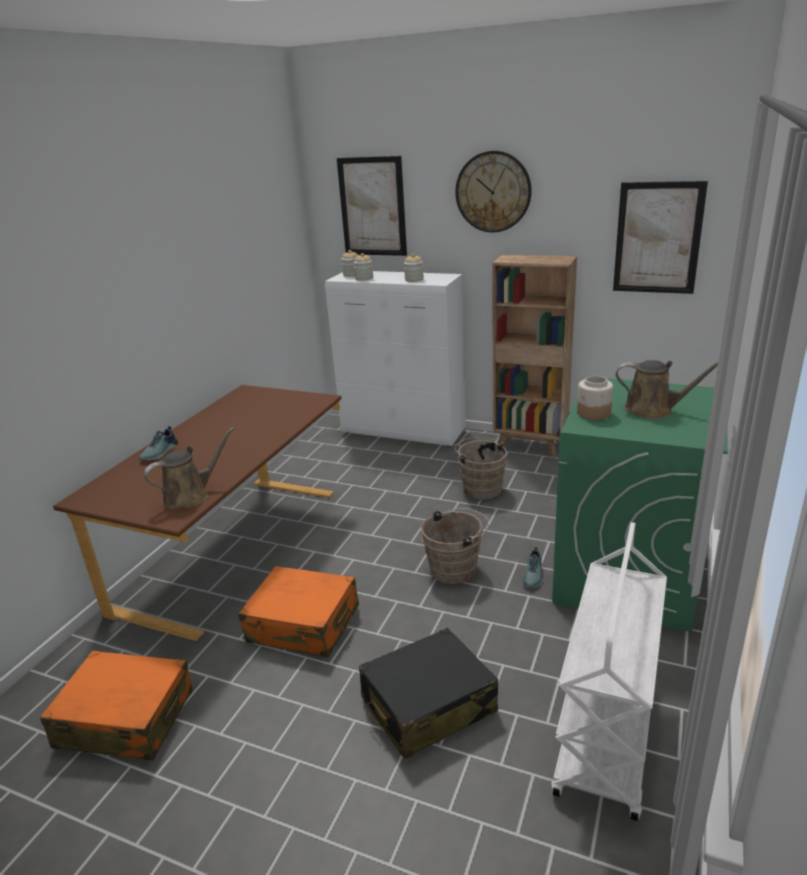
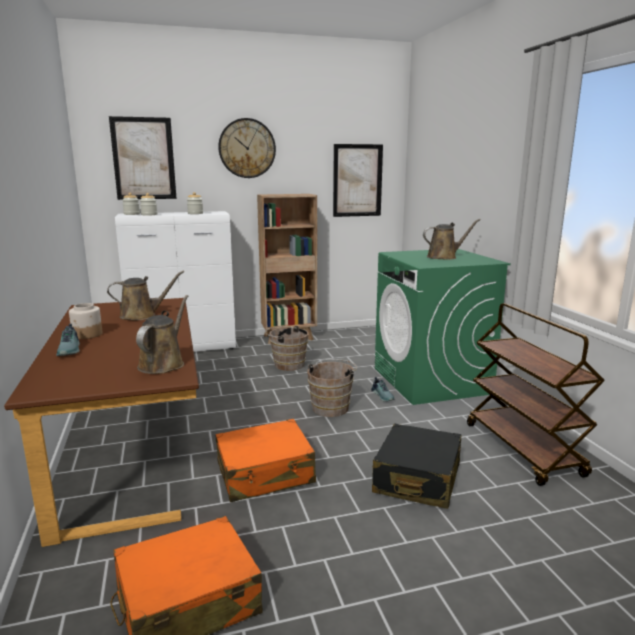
camera: 40 degrees left, 10 degrees down
white cart [552,522,667,821] -> brown cart [467,303,605,486]
jar [577,376,613,420] -> jar moved to [69,303,103,339]
none -> brown watering can [107,270,184,320]

